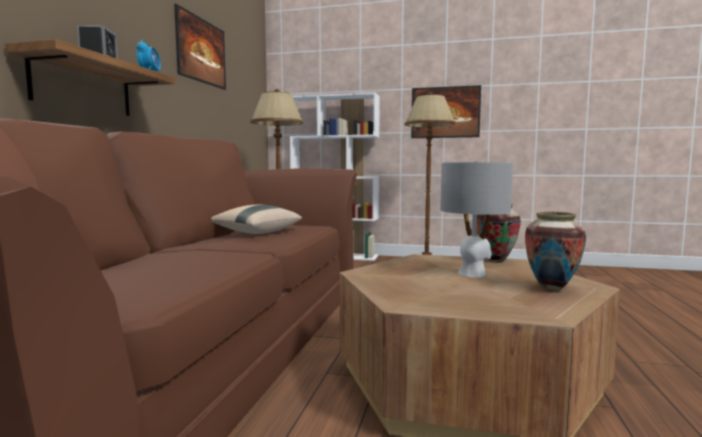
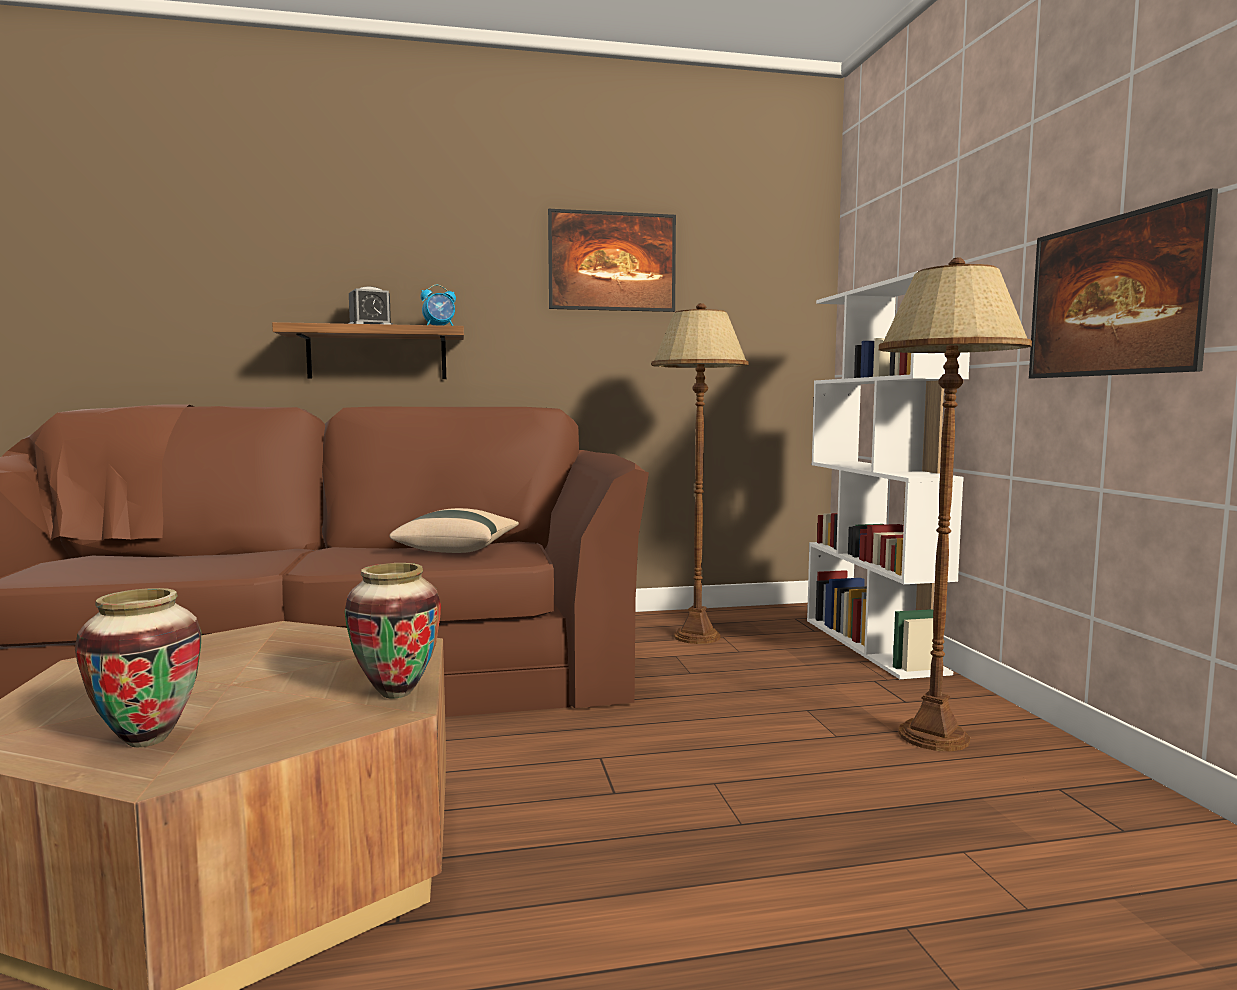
camera: 65 degrees right, 0 degrees up
grey table lamp [440,161,513,278] -> none

